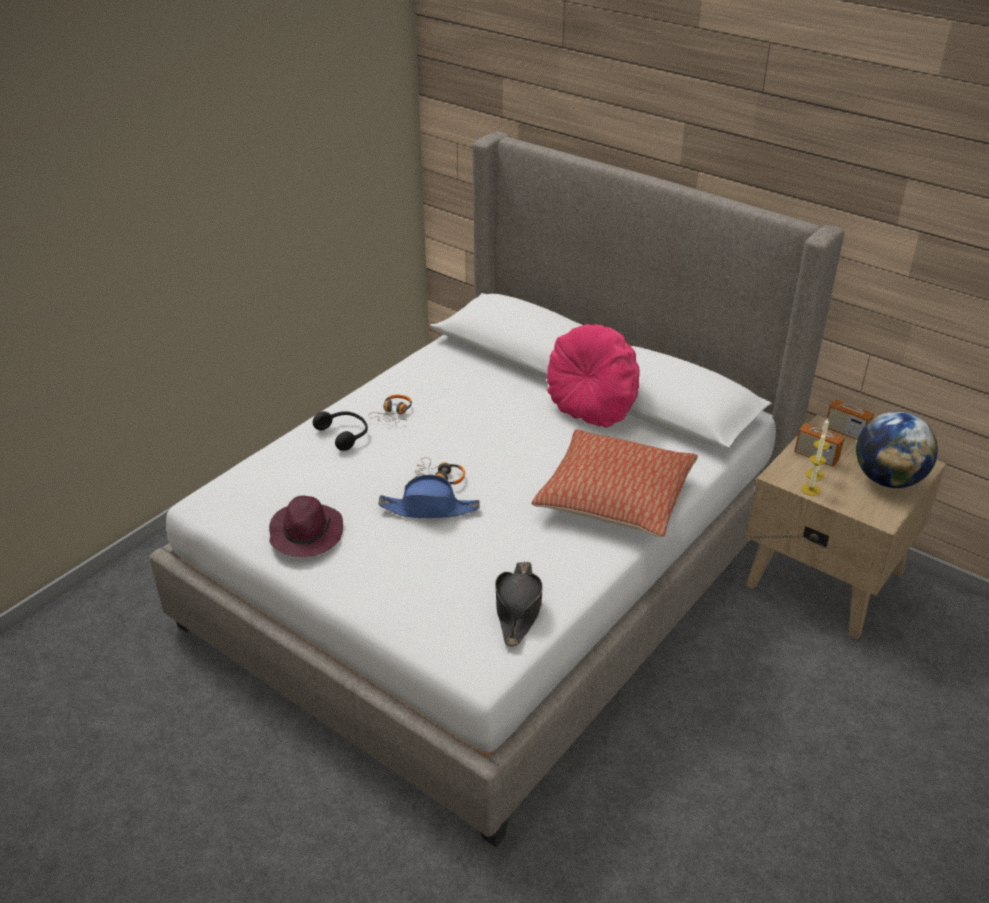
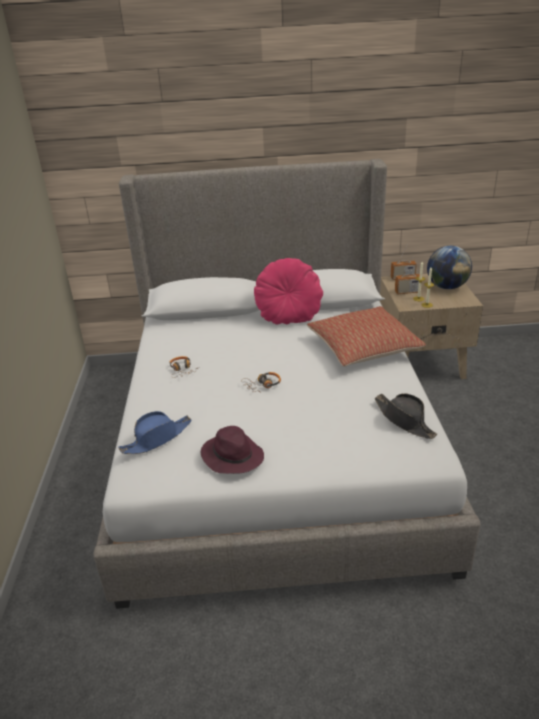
camera: 40 degrees left, 5 degrees down
black headphones [313,411,368,451] -> none
blue hat [378,475,480,518] -> blue hat moved to [118,411,192,454]

